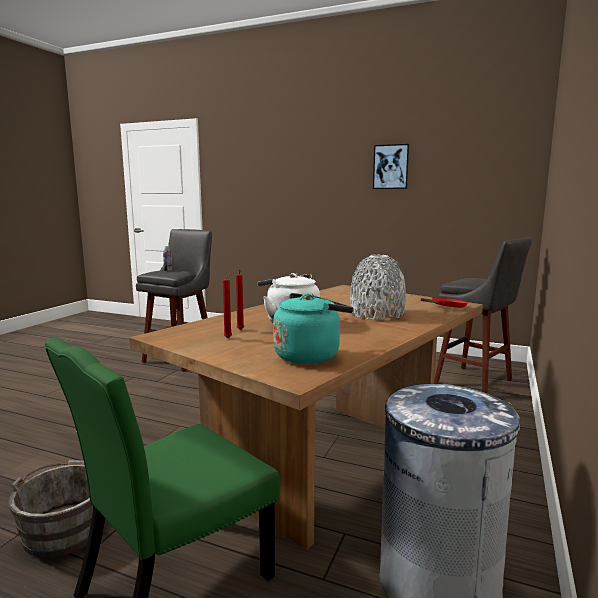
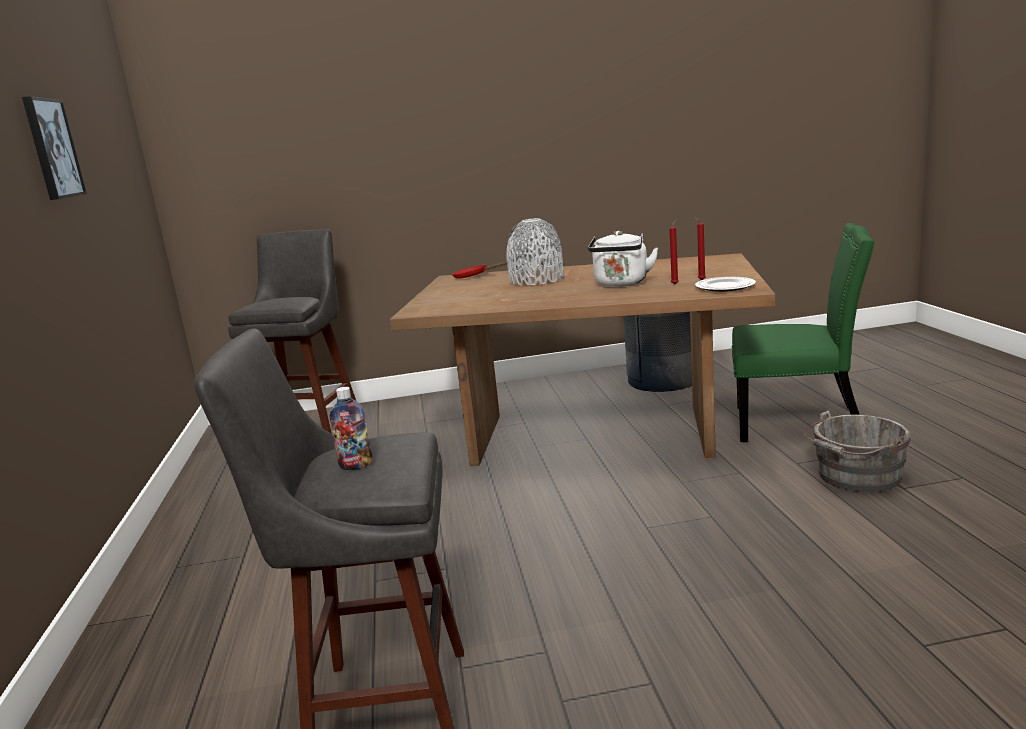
camera: 120 degrees left, 5 degrees up
turquoise kettle [273,293,354,364] -> none
none -> plate [695,277,756,292]

